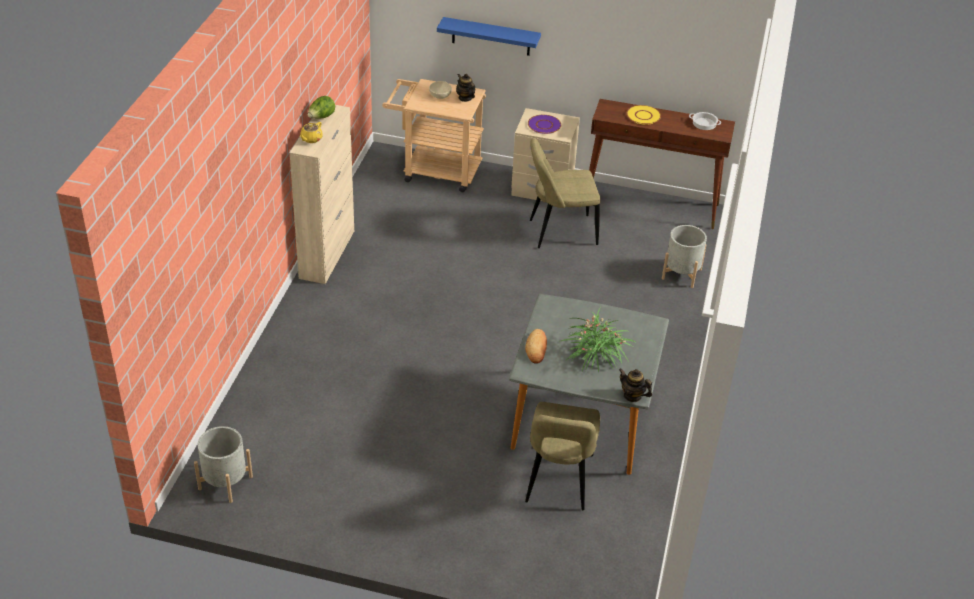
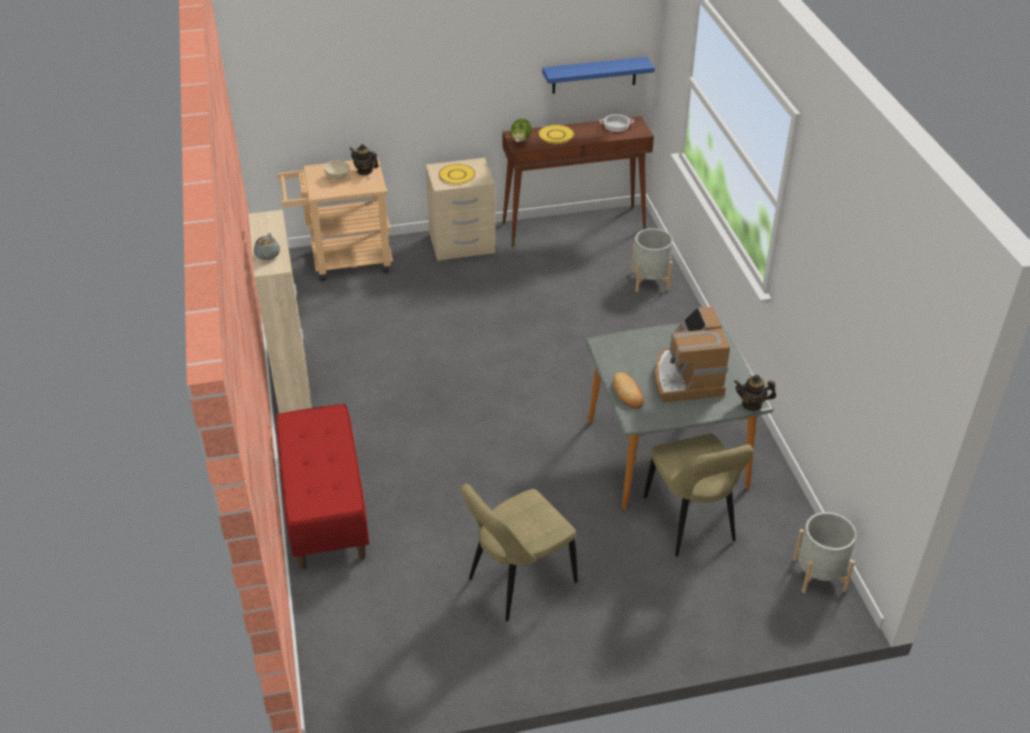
camera: 25 degrees left, 0 degrees up
grey planter [194,426,253,503] -> grey planter moved to [793,512,856,593]
yellow teapot [300,122,323,143] -> grey teapot [254,233,280,260]
lettuce [308,96,335,119] -> lettuce moved to [510,118,532,142]
blue shelf [437,17,541,56] -> blue shelf moved to [542,57,655,94]
purple plate [528,115,561,134] -> yellow plate [439,164,475,184]
beige chair [530,138,601,248] -> beige chair moved to [460,484,577,621]
potted plant [559,308,635,373] -> coffee machine [655,307,730,402]
none -> red bench [276,404,369,569]

